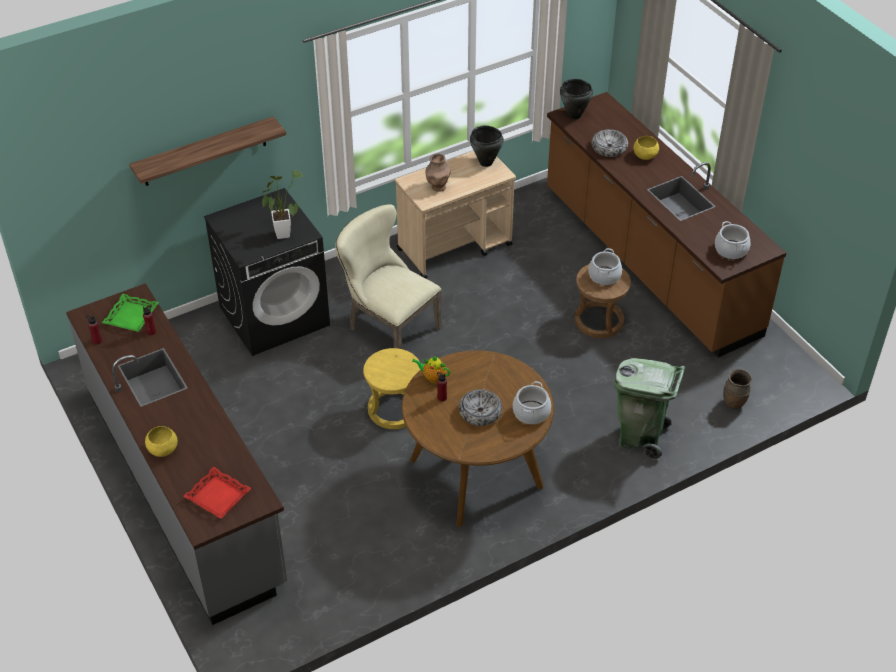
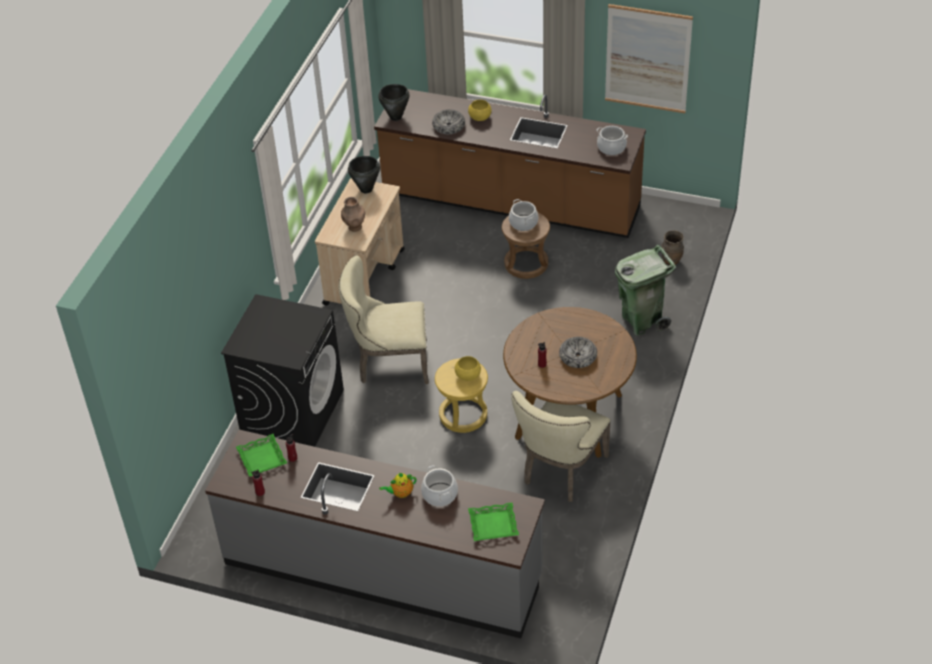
camera: 40 degrees left, 0 degrees up
shelf [129,116,286,186] -> none
yellow bowl [145,426,178,457] -> yellow bowl moved to [455,356,481,381]
red tray [183,467,251,519] -> green tray [468,502,519,541]
potted plant [262,171,303,239] -> none
teapot [412,356,450,383] -> teapot moved to [379,473,417,498]
cooking pot [513,381,551,424] -> cooking pot moved to [421,465,458,506]
none -> beige chair [511,391,611,502]
none -> picture [605,4,693,113]

